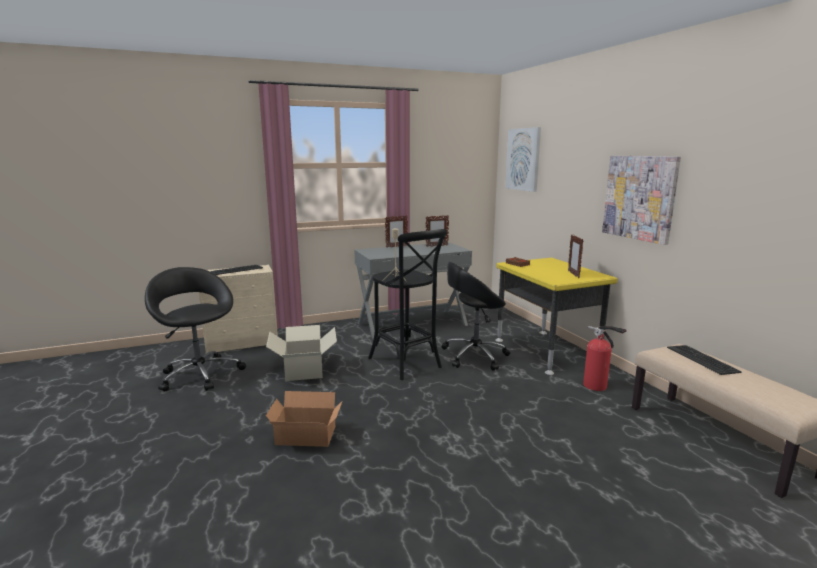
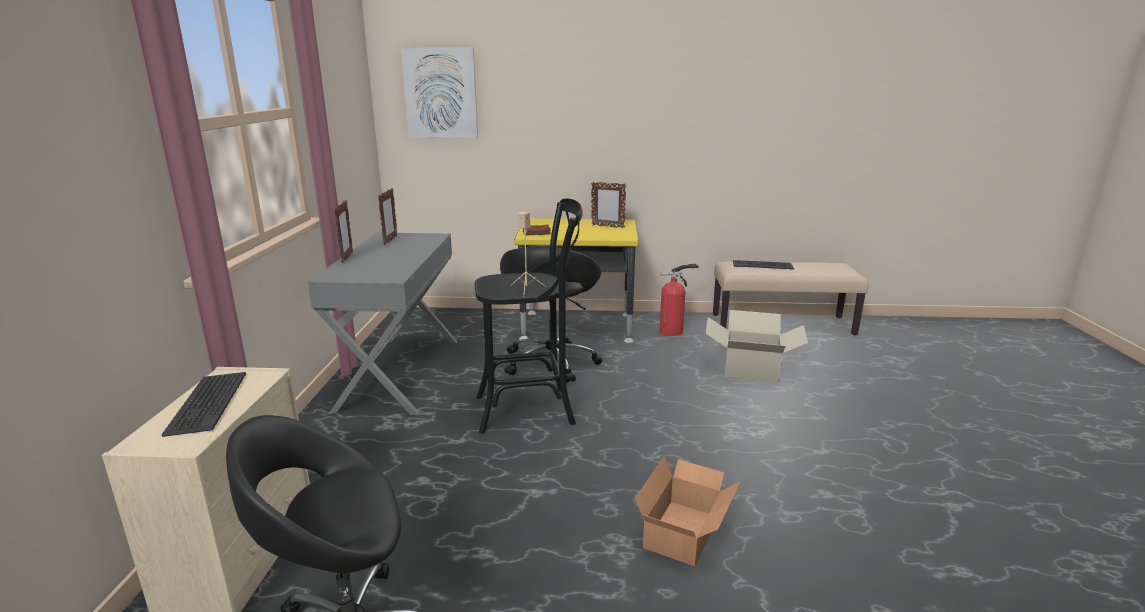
camera: 65 degrees left, 5 degrees up
cardboard box [266,325,337,381] -> cardboard box moved to [706,310,808,382]
picture [602,156,681,245] -> none

